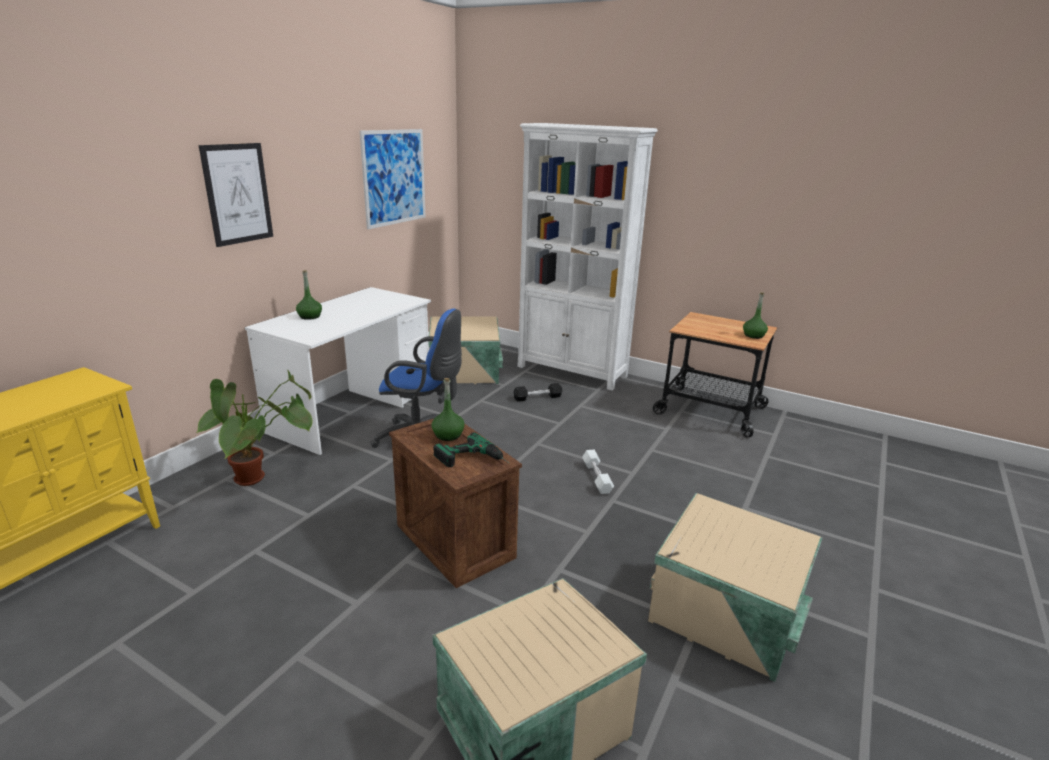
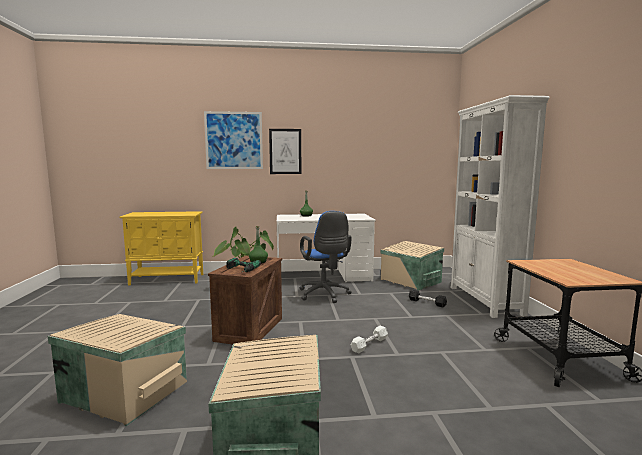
camera: 55 degrees right, 15 degrees down
picture [360,129,426,229] -> picture moved to [204,111,263,169]
green bottle [743,292,768,339] -> none

